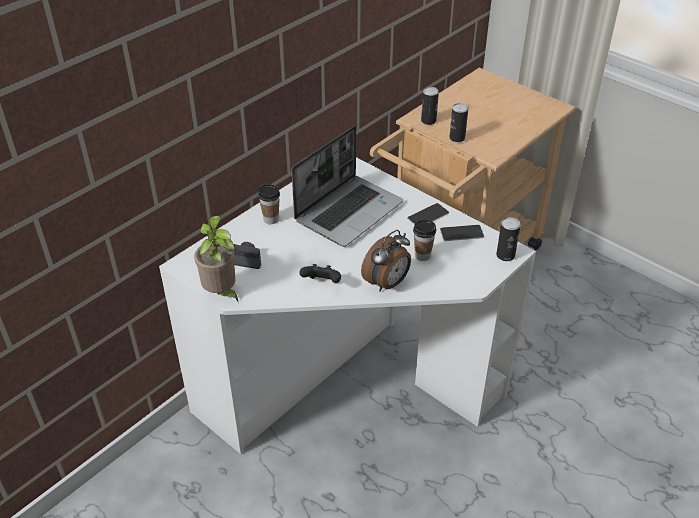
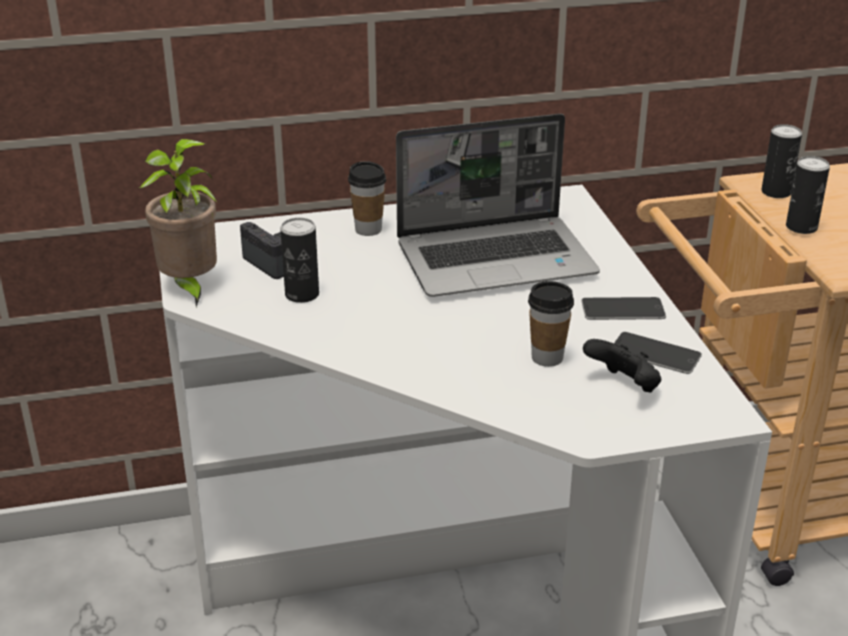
camera: 35 degrees right, 10 degrees down
black game controller [299,264,341,283] -> black game controller moved to [583,339,661,392]
alarm clock [361,230,411,291] -> none
can [496,217,521,261] -> can moved to [280,218,319,303]

